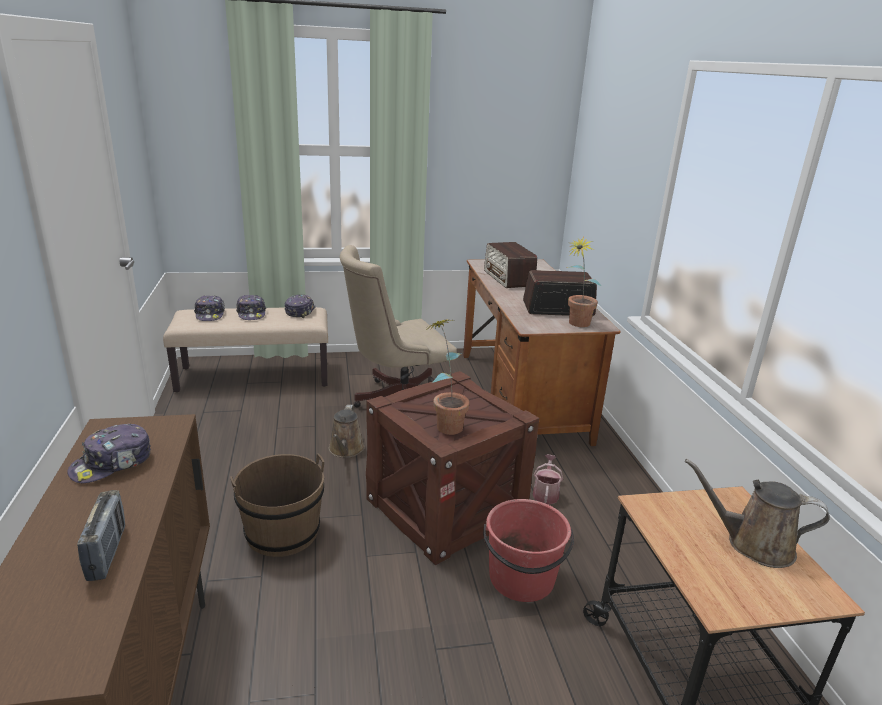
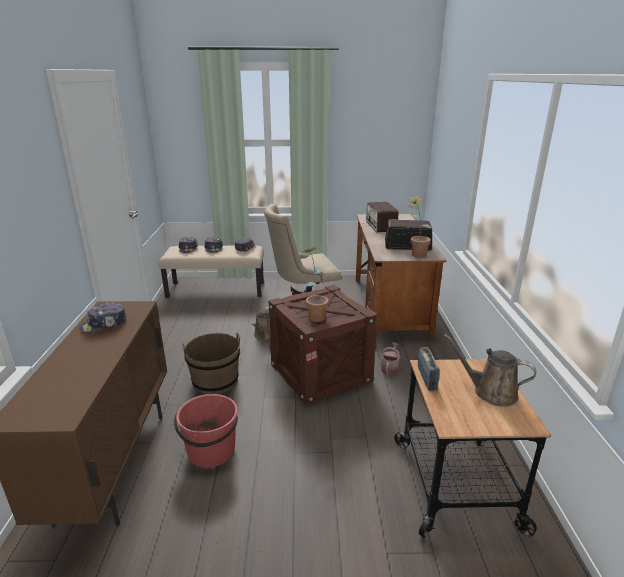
camera: 10 degrees right, 0 degrees up
radio [77,490,125,581] -> radio moved to [418,347,440,390]
red bucket [483,499,574,602] -> red bucket moved to [174,394,238,468]

